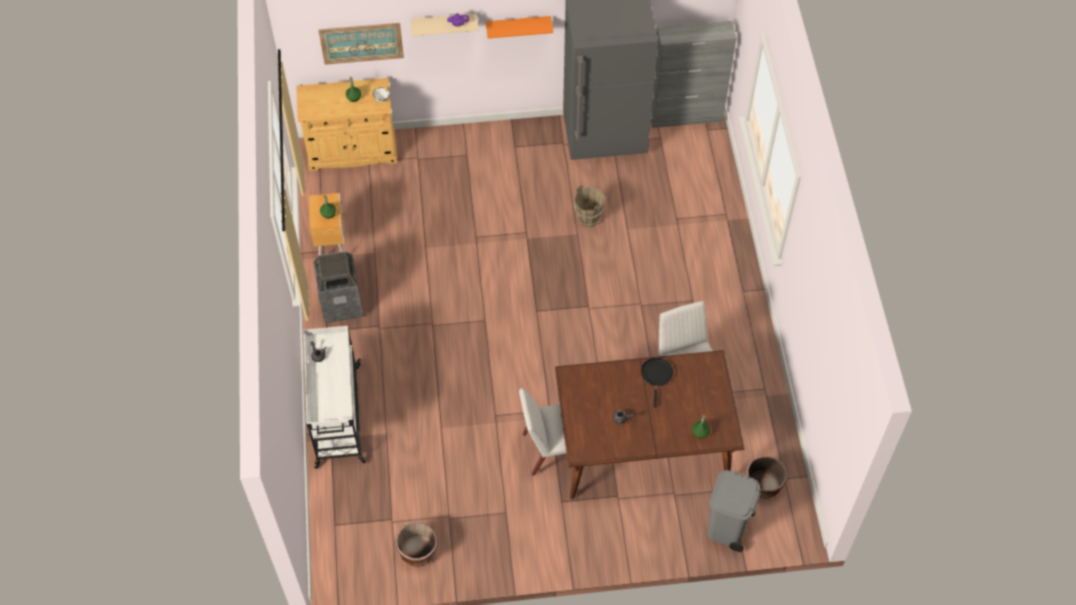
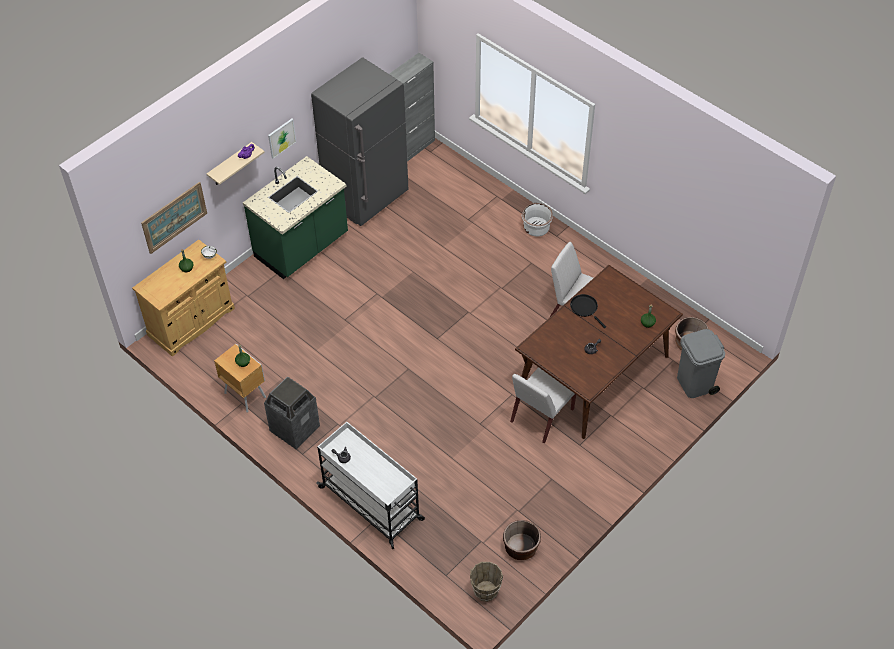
camera: 40 degrees left, 5 degrees down
orange shelf [486,16,553,39] -> picture [268,119,296,159]
brown bucket [574,185,605,227] -> brown bucket moved to [470,562,503,602]
none -> green counter [243,156,348,279]
none -> white planter [522,203,553,237]

